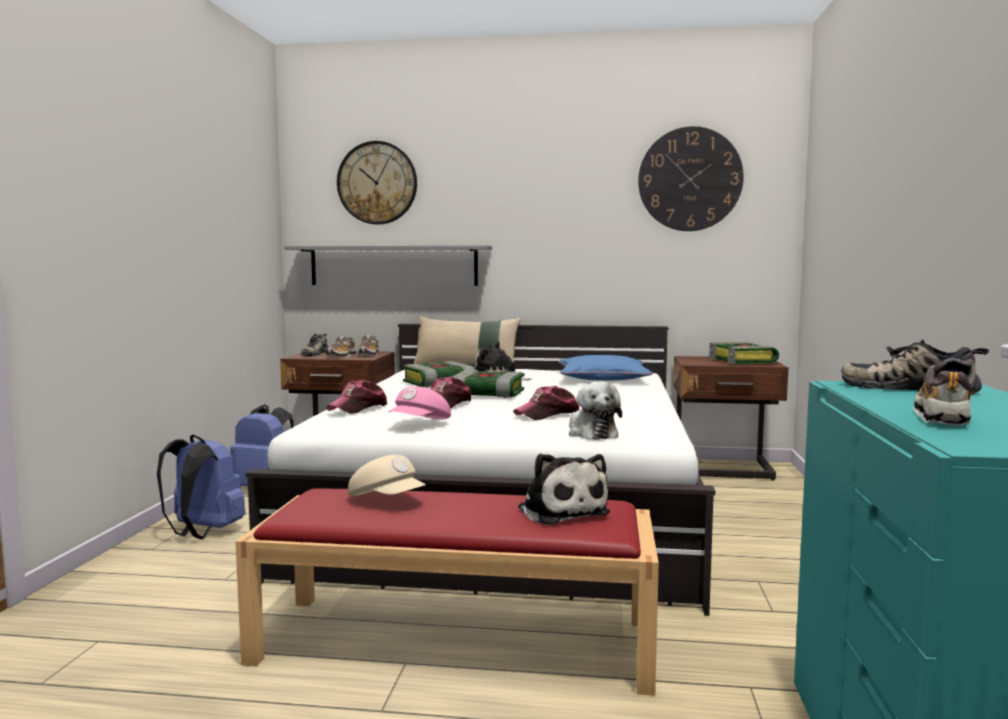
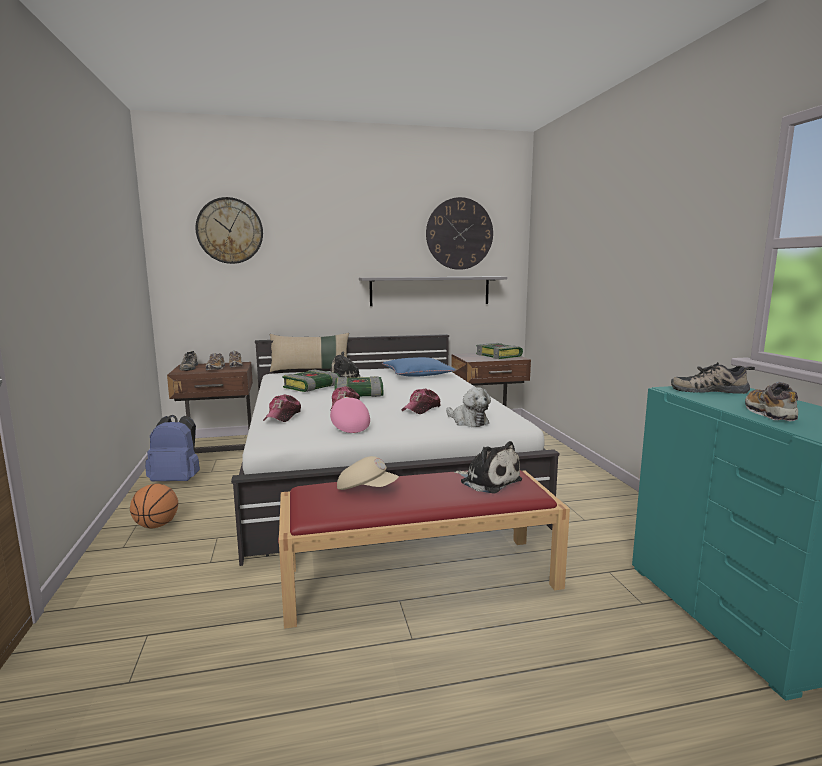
camera: 20 degrees left, 5 degrees up
blue backpack [157,434,246,539] -> basketball [130,483,178,529]
grey shelf [284,245,492,286] -> grey shelf moved to [359,277,507,306]
pink cap [388,386,451,419] -> pink cap turned 150 degrees clockwise [330,397,370,433]

